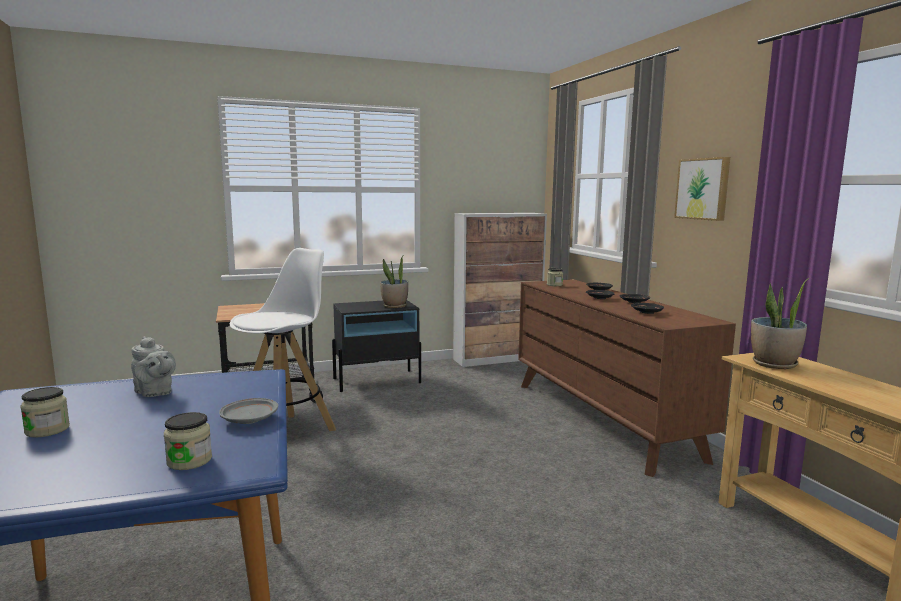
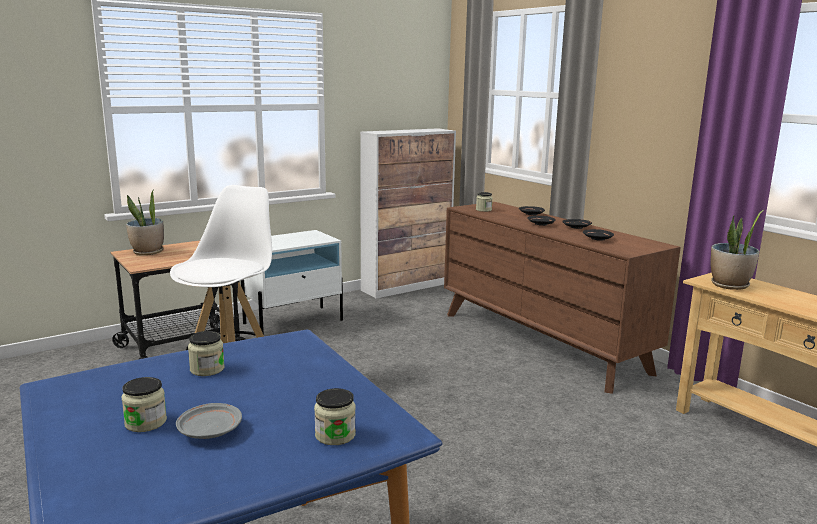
camera: 15 degrees left, 5 degrees up
grey teapot [131,336,176,397] -> jar [188,331,225,376]
grey plate [219,398,278,424] -> grey plate moved to [176,403,242,439]
black nightstand [332,300,421,392] -> white nightstand [241,230,343,335]
potted plant [380,256,408,308] -> potted plant moved to [126,191,164,255]
picture [674,157,730,221] -> none

